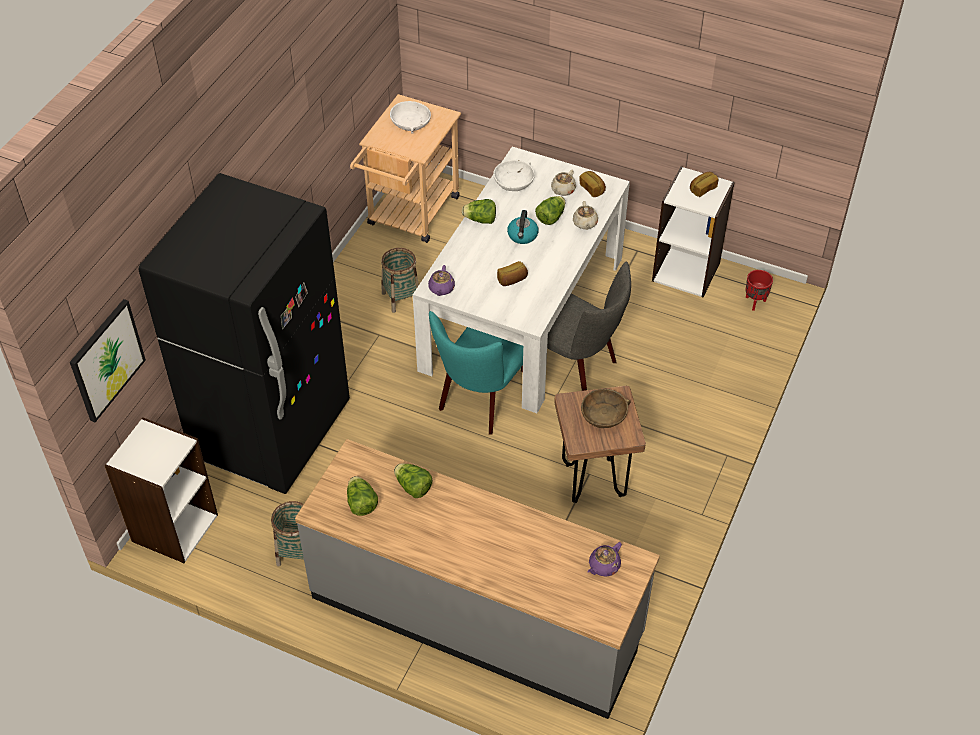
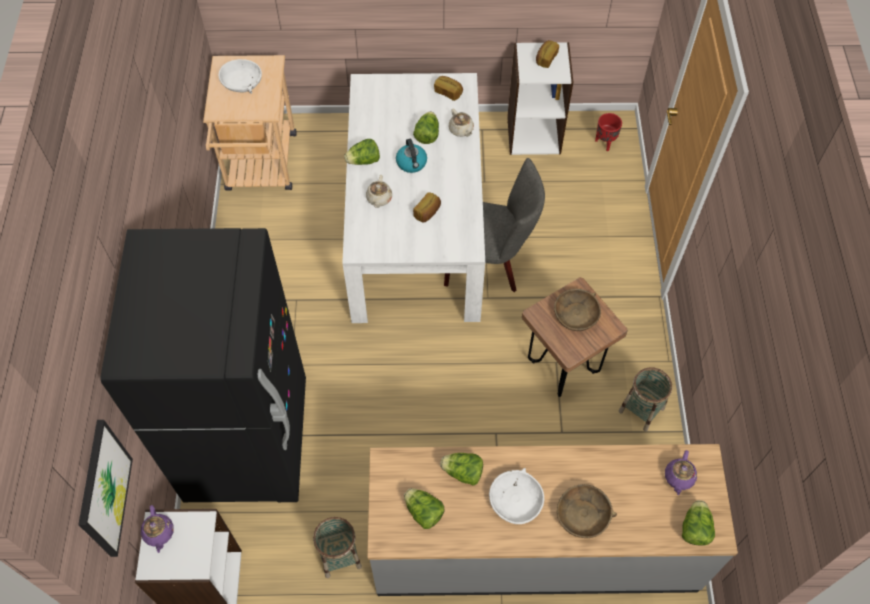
camera: 25 degrees left, 10 degrees up
basket [381,248,419,313] -> basket moved to [619,367,672,431]
purple teapot [428,265,455,296] -> purple teapot moved to [141,505,174,553]
turquoise chair [429,311,523,435] -> none
white bowl [493,160,535,191] -> white bowl moved to [489,468,544,524]
beige teapot [551,170,576,196] -> beige teapot moved to [366,175,392,208]
none -> brown bowl [557,484,617,538]
none -> lettuce [682,500,715,546]

